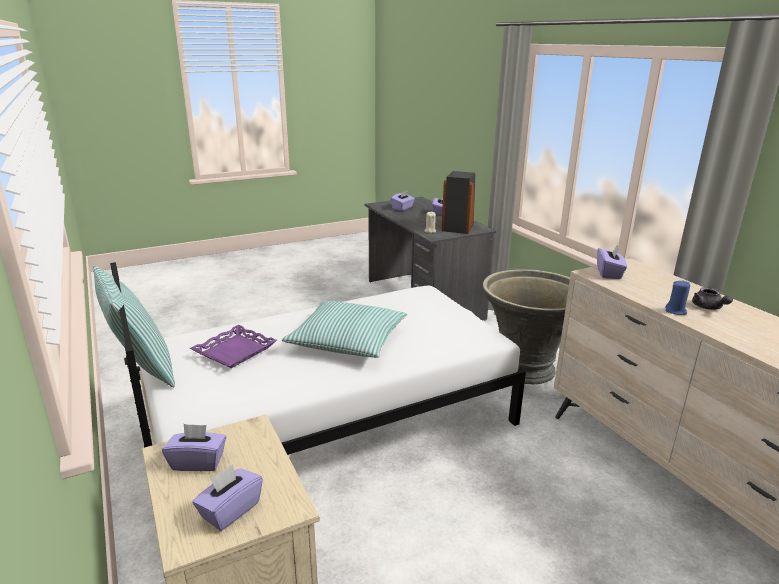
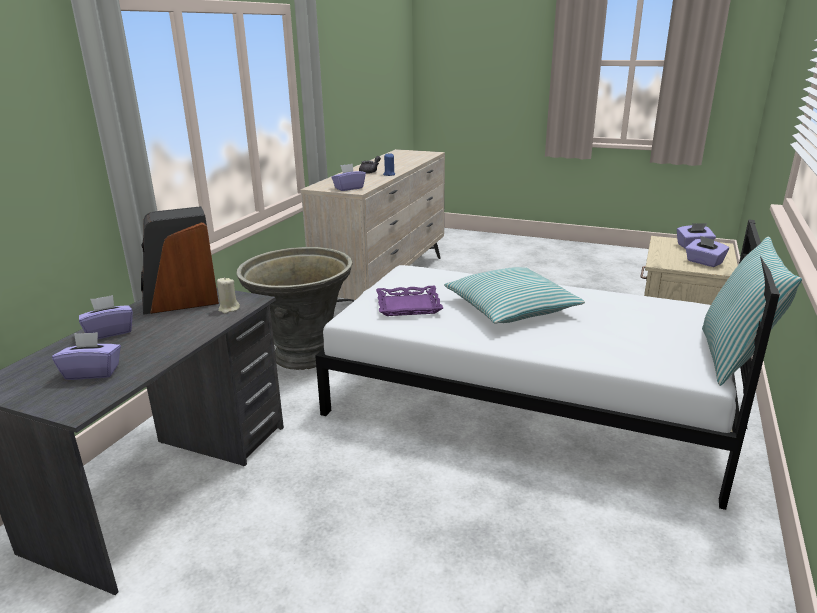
camera: 130 degrees left, 0 degrees up
purple tray [190,325,277,368] -> purple tray moved to [376,286,443,316]

